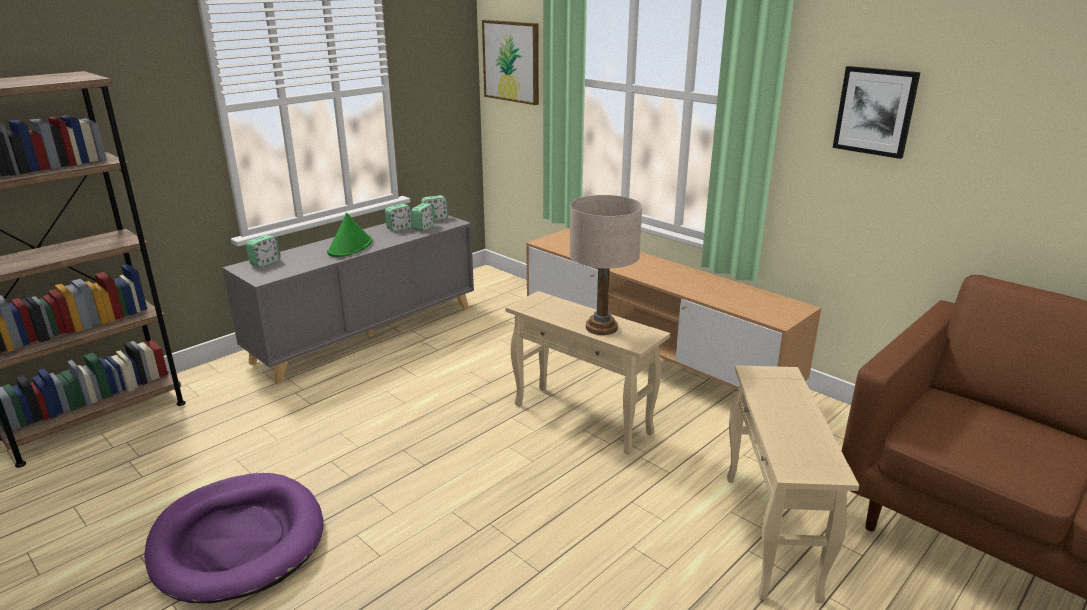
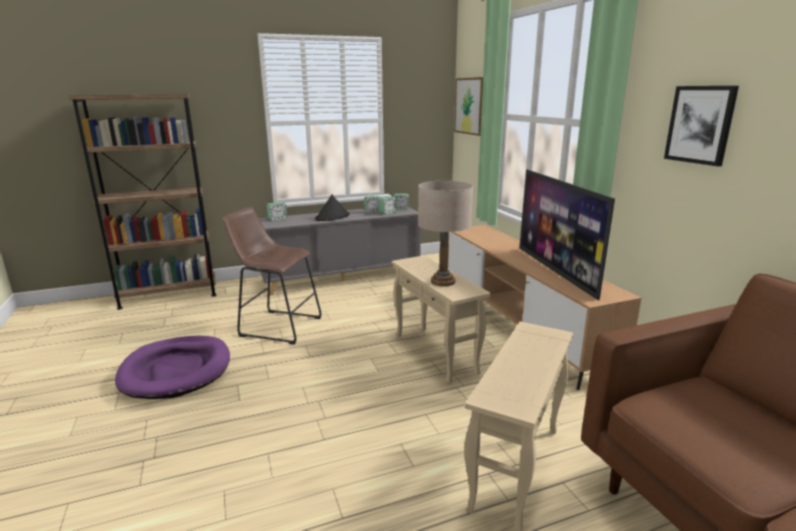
camera: 25 degrees right, 5 degrees down
green hat [327,213,372,257] -> black hat [315,194,349,221]
none -> brown stool [223,207,321,345]
none -> television [519,169,615,300]

